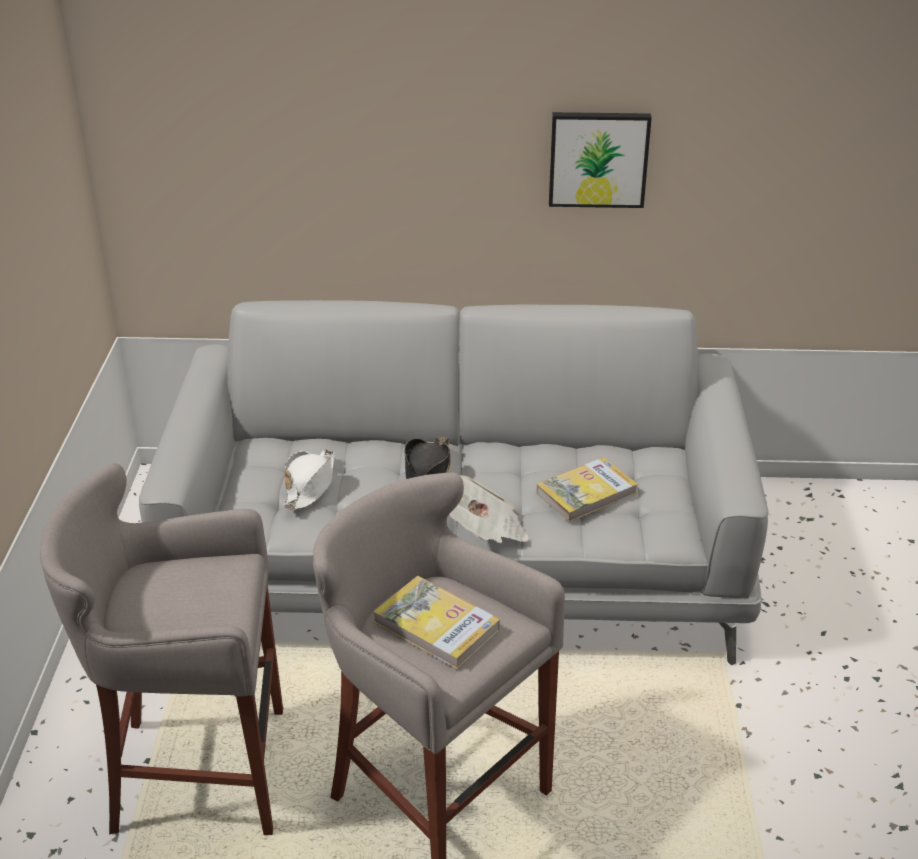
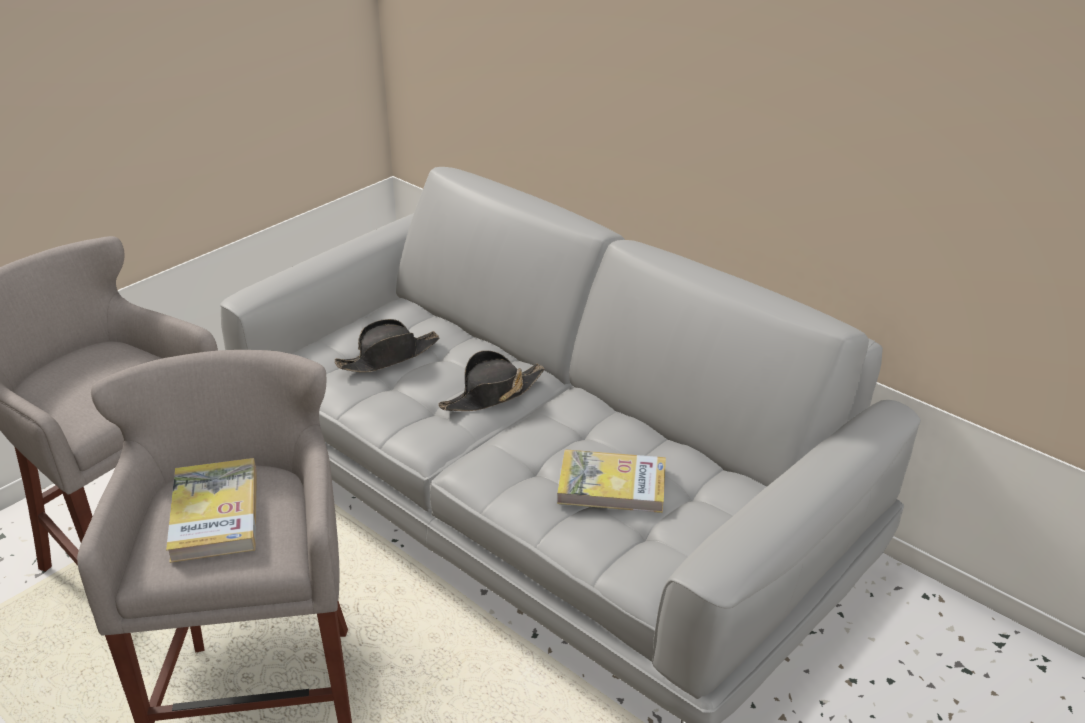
camera: 40 degrees right, 0 degrees up
white hat [283,449,335,510] -> black hat [335,319,439,372]
newspaper [449,475,529,543] -> none
picture [549,112,652,208] -> none

